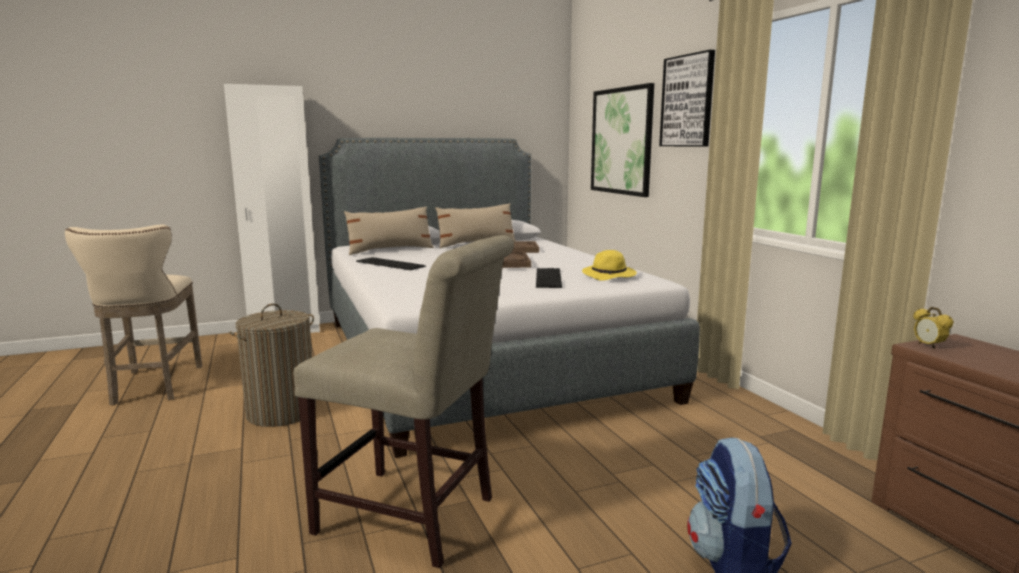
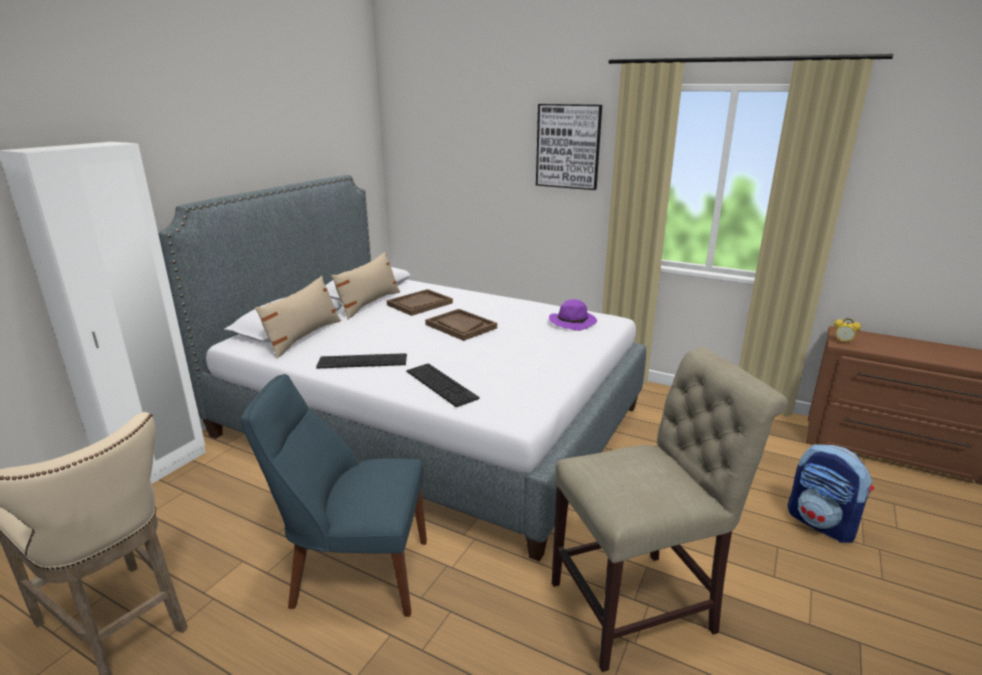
camera: 40 degrees left, 10 degrees up
laundry basket [229,303,316,427] -> blue chair [241,374,427,617]
keyboard [536,268,562,288] -> keyboard moved to [406,363,480,407]
yellow hat [582,250,637,281] -> purple hat [549,299,597,331]
picture [591,83,654,197] -> none

